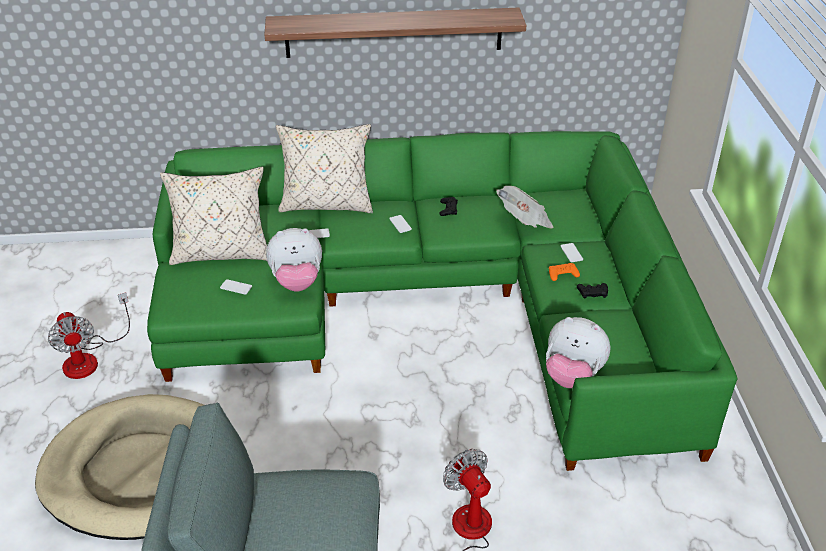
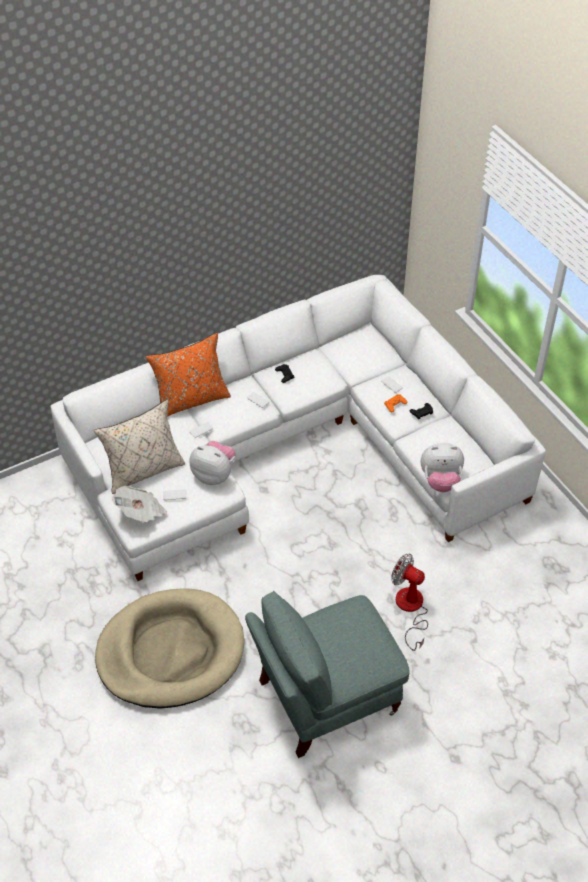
camera: 25 degrees left, 10 degrees up
fan [48,292,130,379] -> none
green sofa [147,131,738,471] -> white sofa [51,275,546,581]
shelf [264,8,526,58] -> none
plush toy [266,228,322,292] -> plush toy turned 120 degrees counterclockwise [189,441,236,485]
beige pillow [276,124,373,213] -> orange pillow [146,333,231,417]
newspaper [496,186,554,228] -> newspaper moved to [112,486,167,523]

